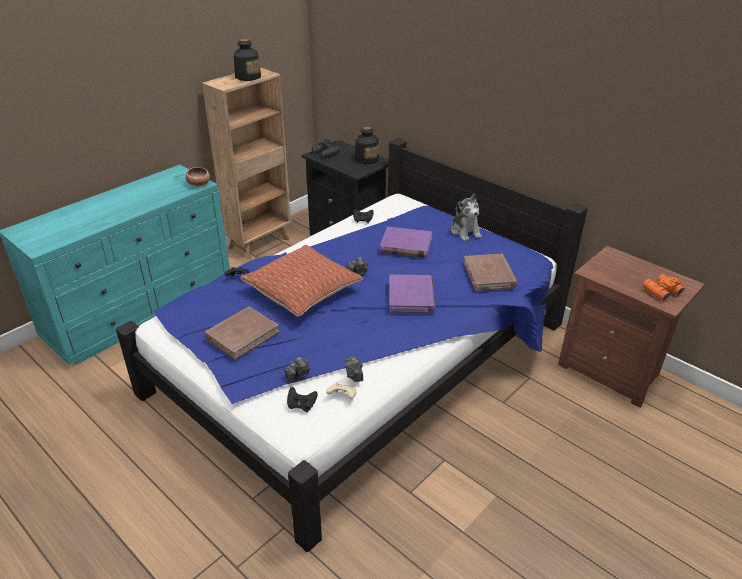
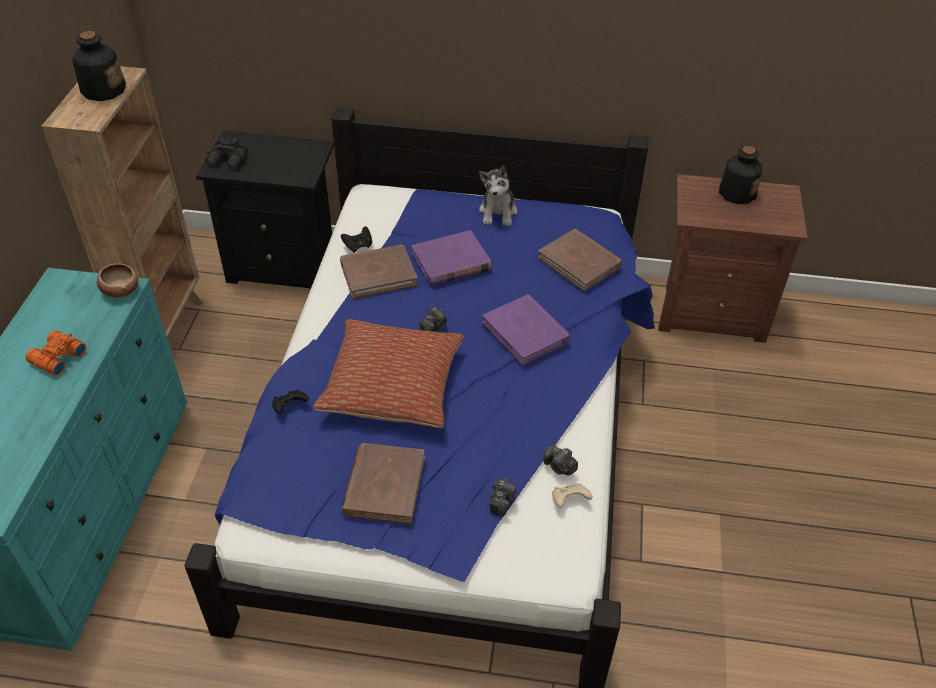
camera: 35 degrees left, 10 degrees up
black game controller [287,387,318,412] -> none
bottle [355,126,379,164] -> bottle moved to [719,146,762,204]
plush toy [451,194,482,241] -> plush toy turned 60 degrees clockwise [479,166,517,226]
orange binoculars [643,274,685,301] -> orange binoculars moved to [25,330,86,375]
none -> brown book [340,244,418,299]

